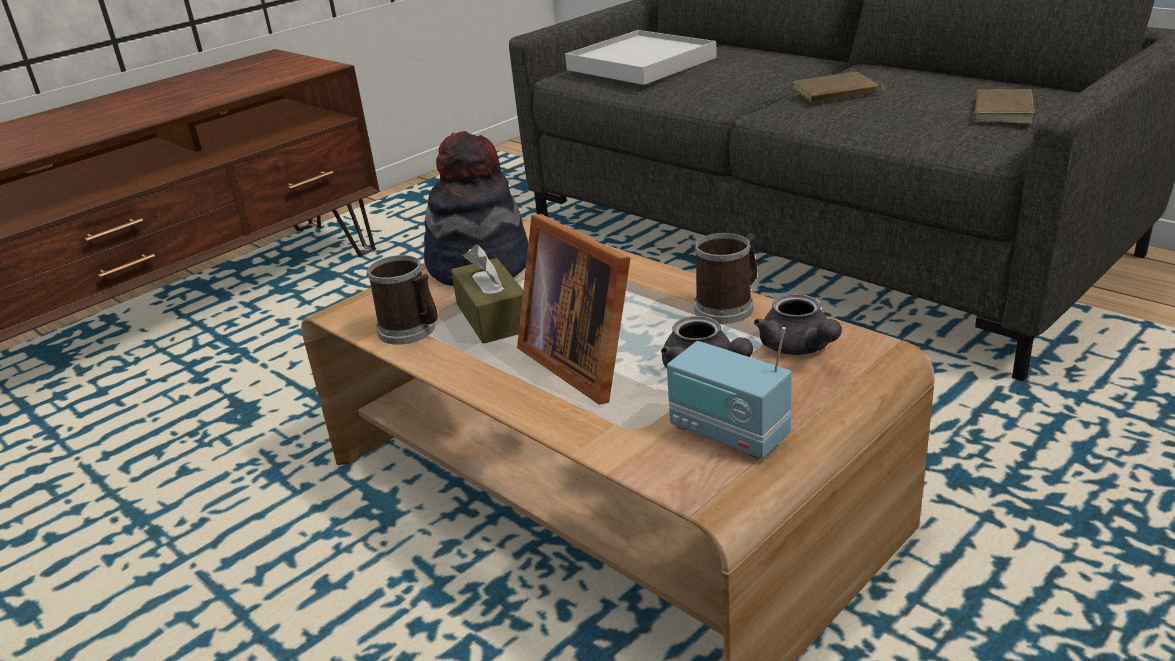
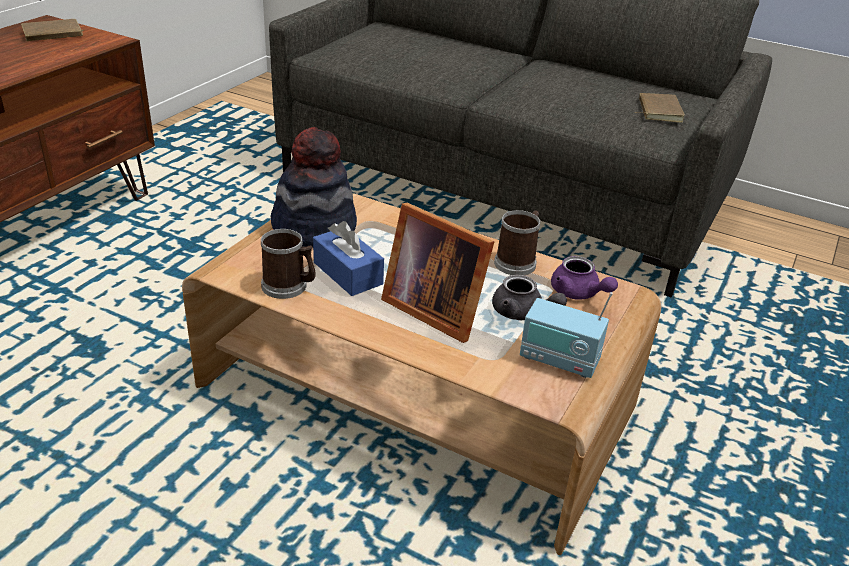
camera: 20 degrees left, 5 degrees up
brown tissue box [451,245,523,344] -> blue tissue box [313,221,384,296]
white tray [565,30,717,85] -> none
grey teapot [754,294,842,355] -> purple teapot [551,256,618,300]
brown book [793,72,885,103] -> brown book moved to [21,19,84,41]

